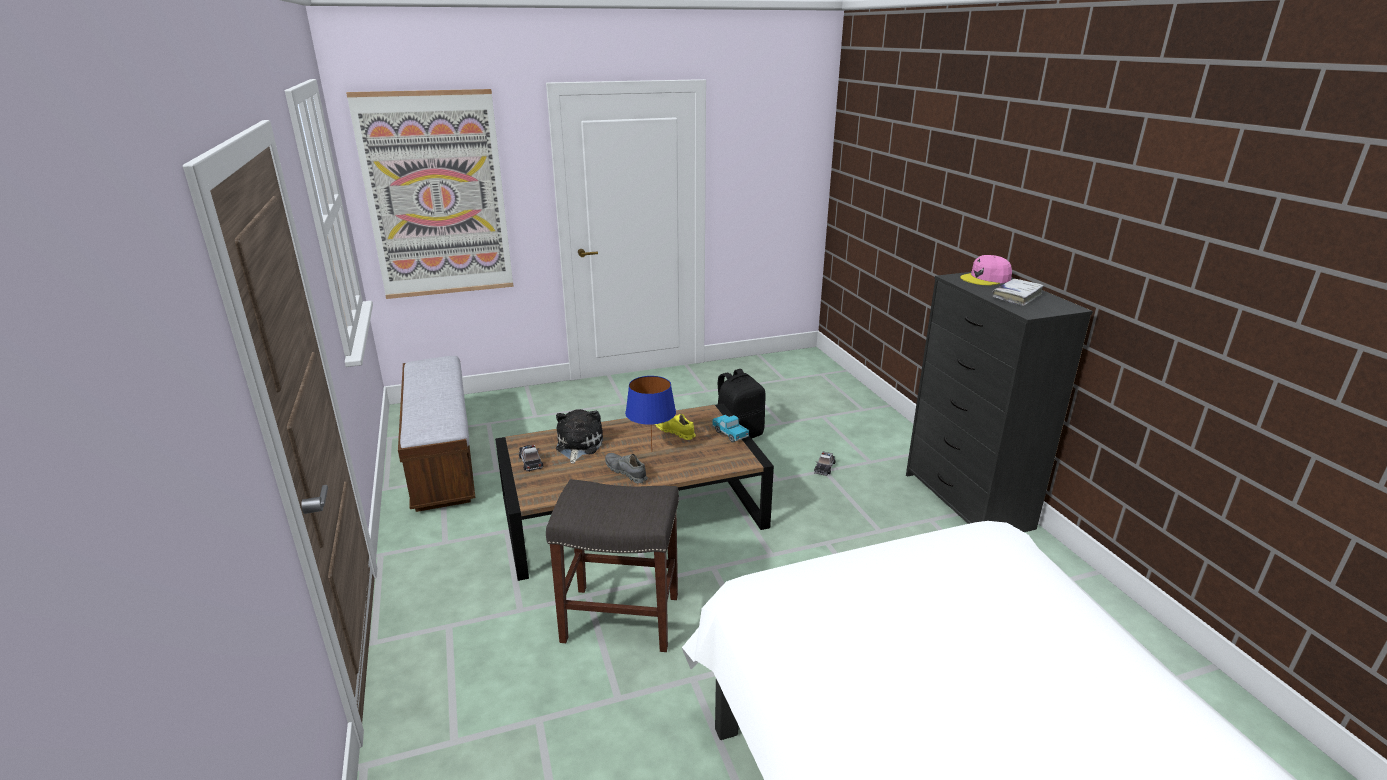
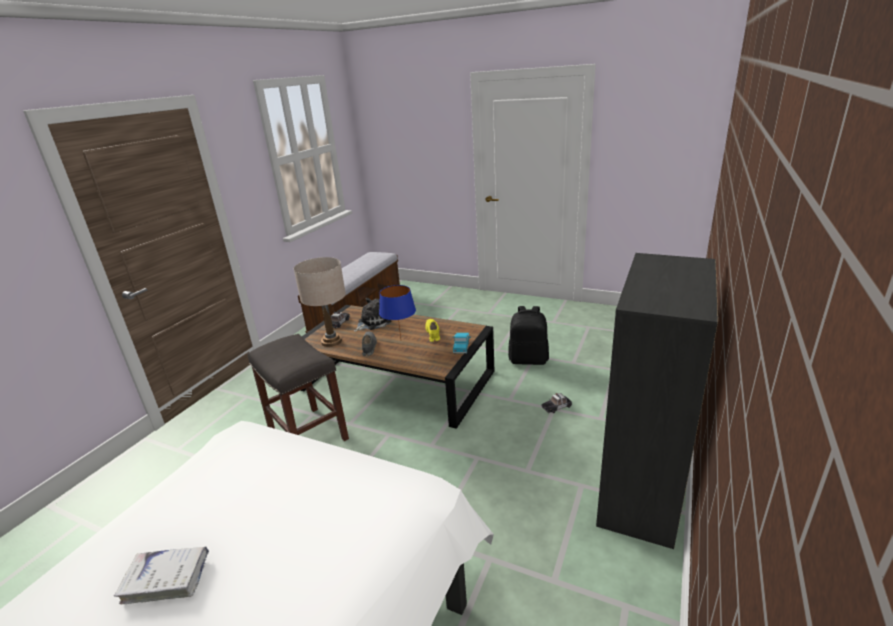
camera: 45 degrees right, 0 degrees up
picture [346,89,514,299] -> none
pink cap [960,255,1012,286] -> none
white book [992,279,1044,306] -> white book moved to [114,546,209,604]
none -> beige table lamp [294,257,346,347]

